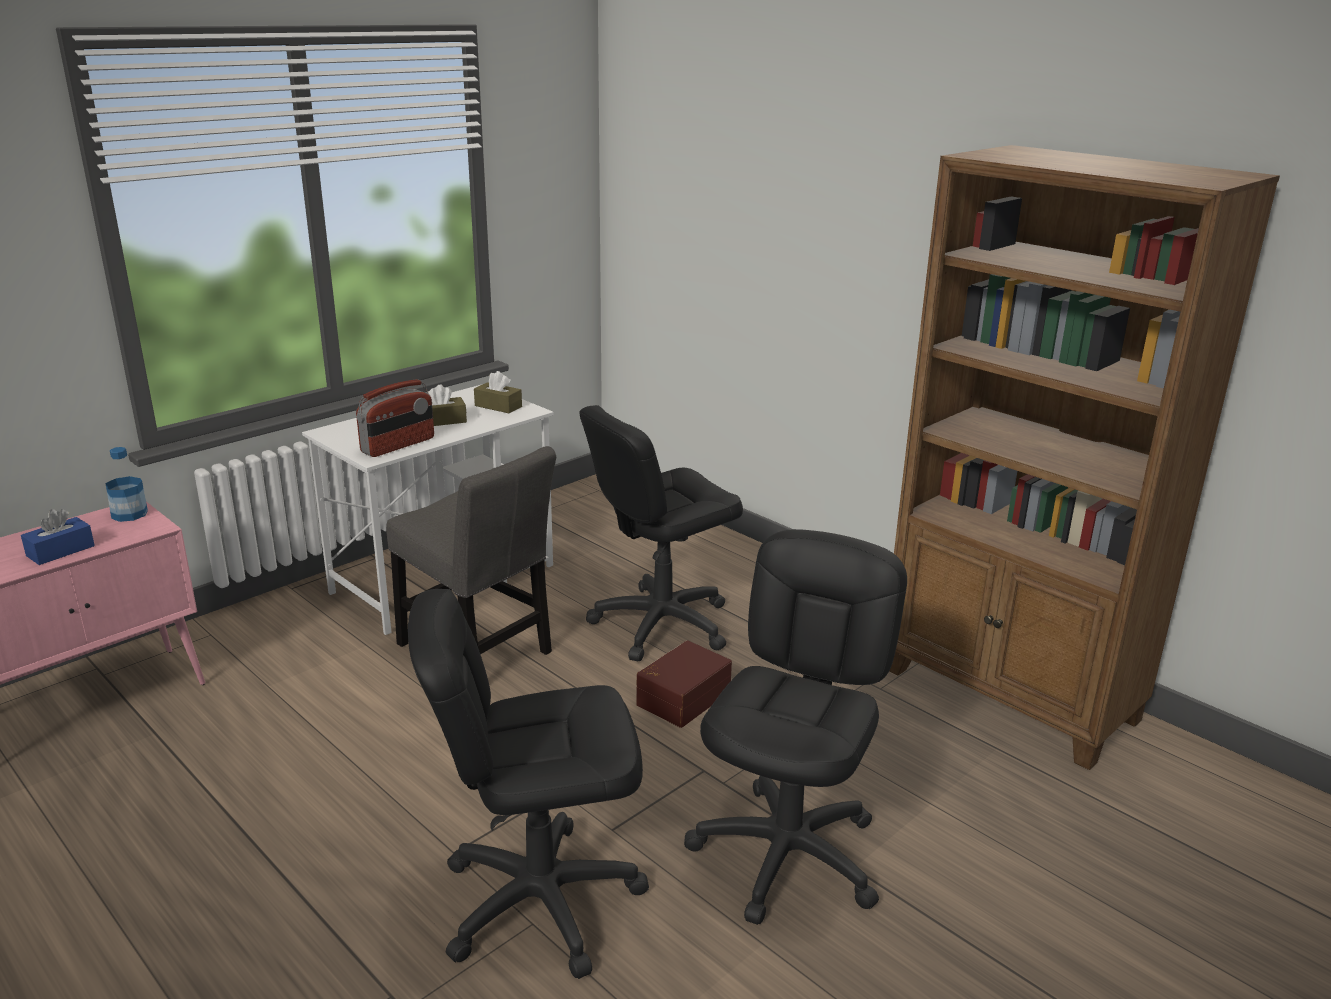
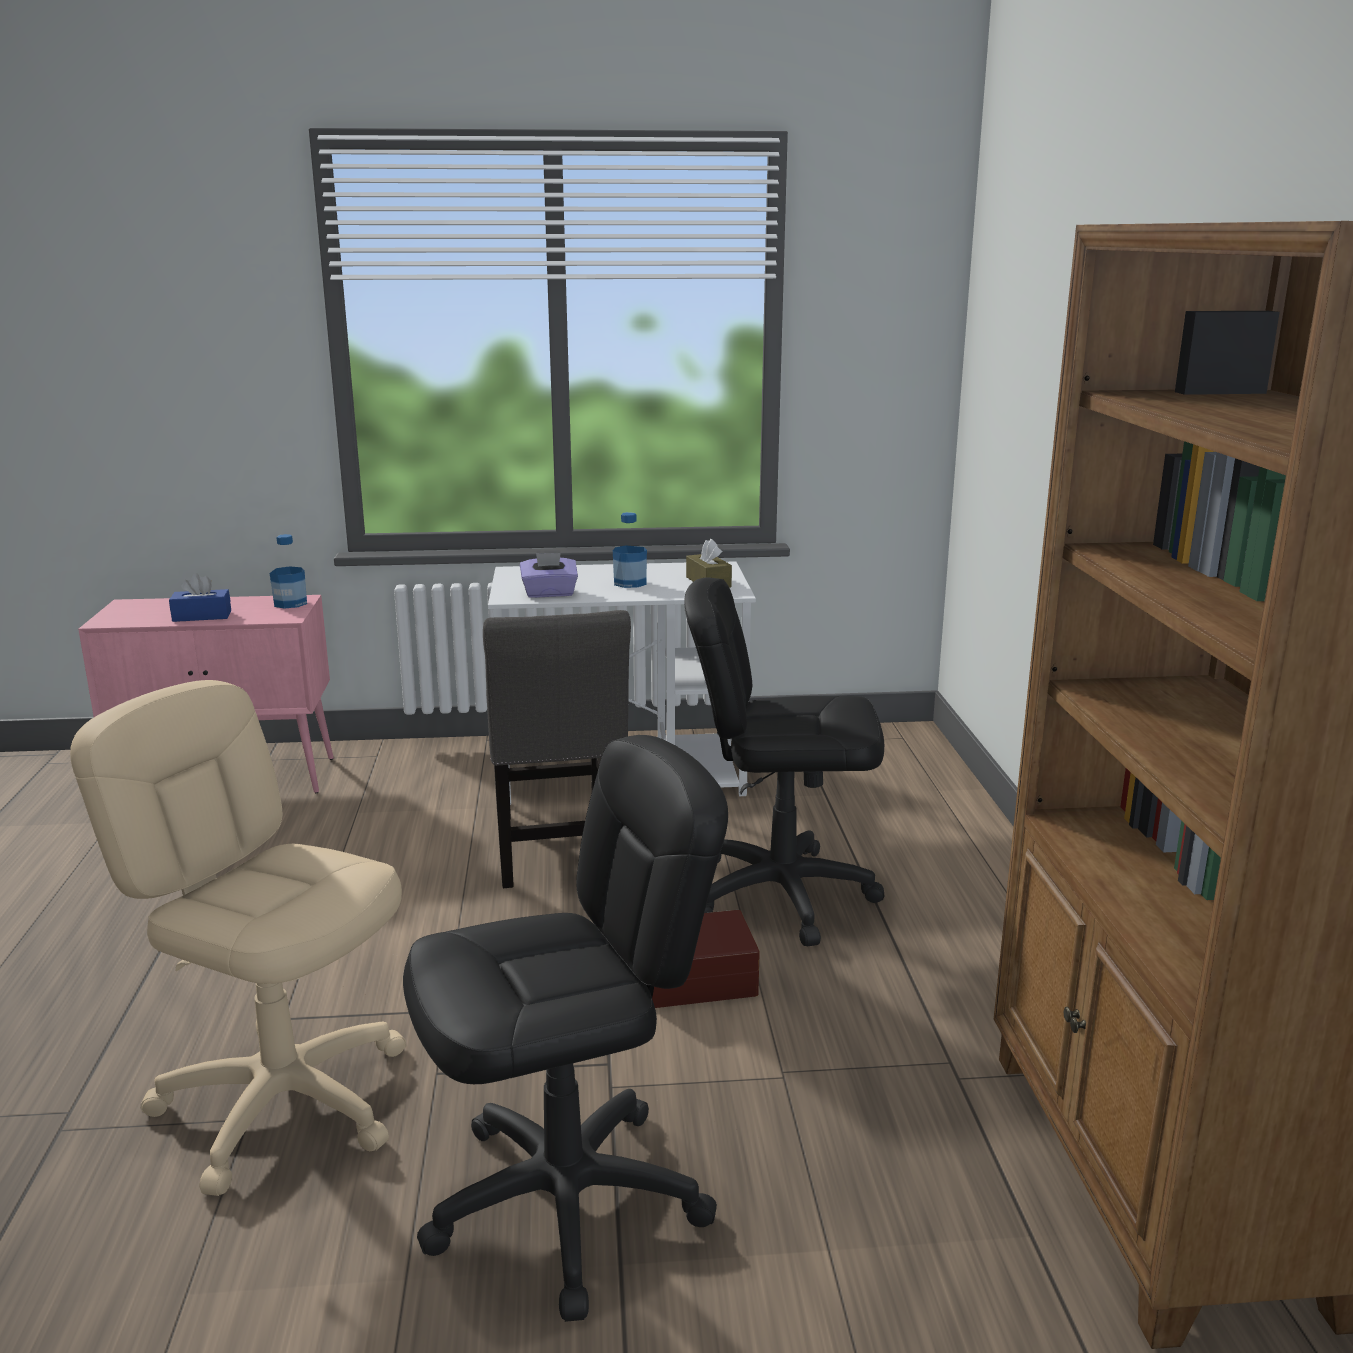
camera: 40 degrees right, 5 degrees down
radio [356,379,434,457] -> purple tissue box [520,553,578,598]
black office chair [408,589,649,979] -> beige office chair [70,680,406,1196]
brown tissue box [428,384,467,426] -> bottle [613,512,647,588]

